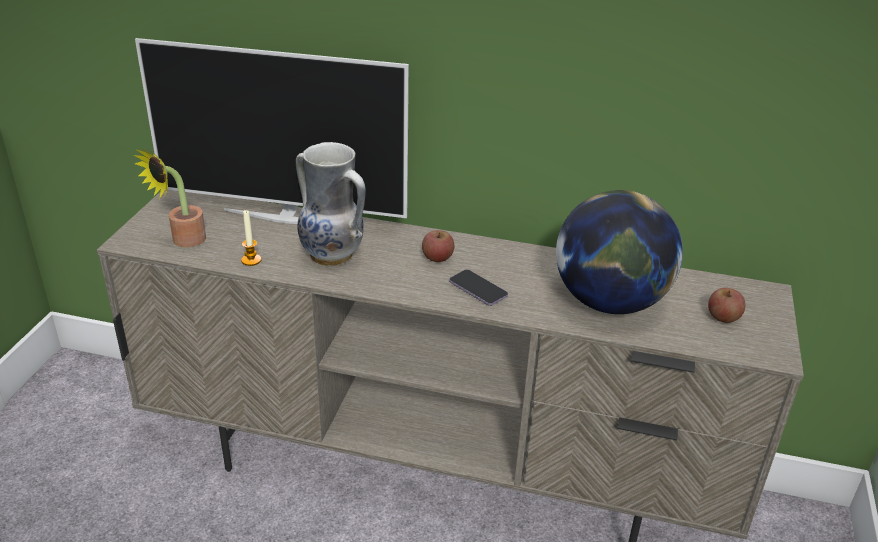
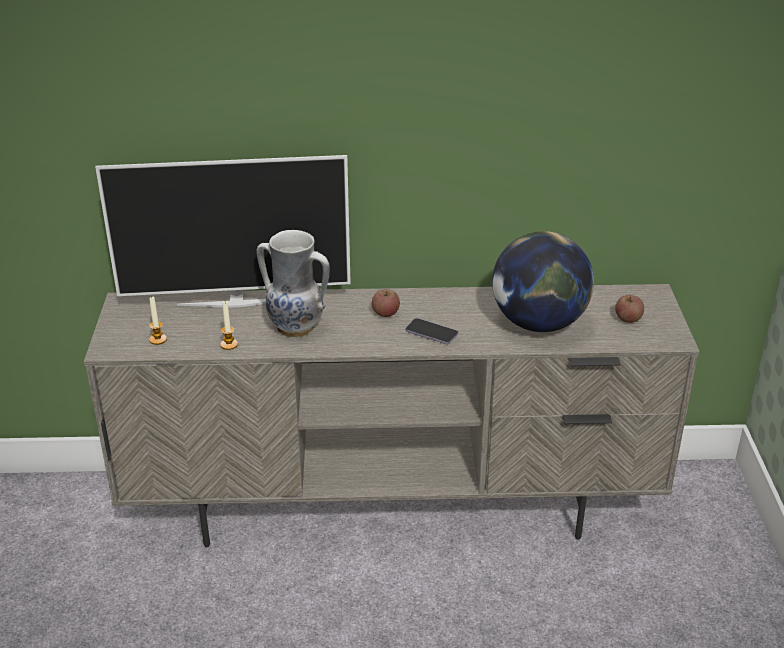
camera: 15 degrees left, 0 degrees up
potted plant [134,149,206,247] -> candle [149,297,167,345]

